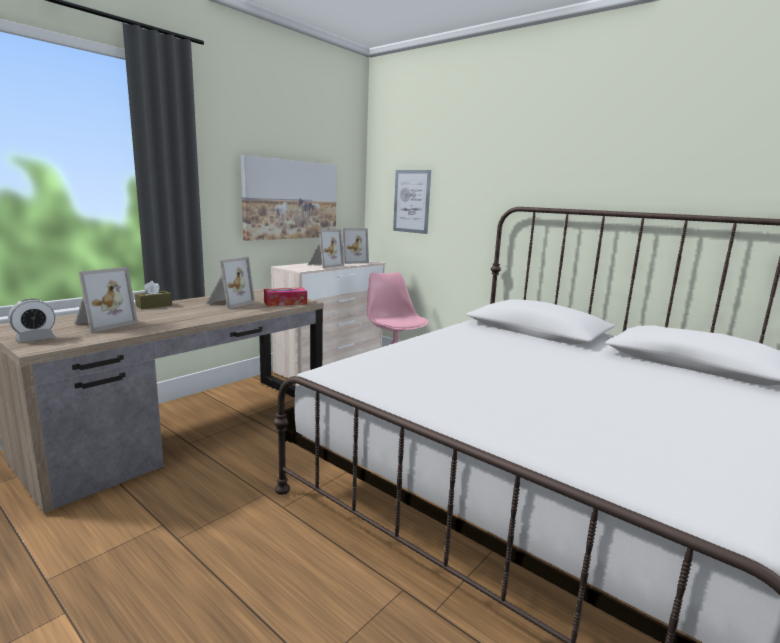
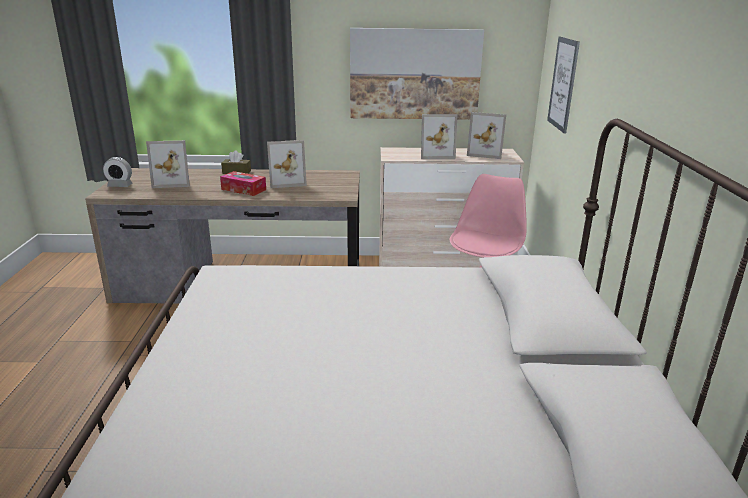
camera: 50 degrees right, 10 degrees up
tissue box [264,287,307,306] -> tissue box moved to [220,171,266,196]

